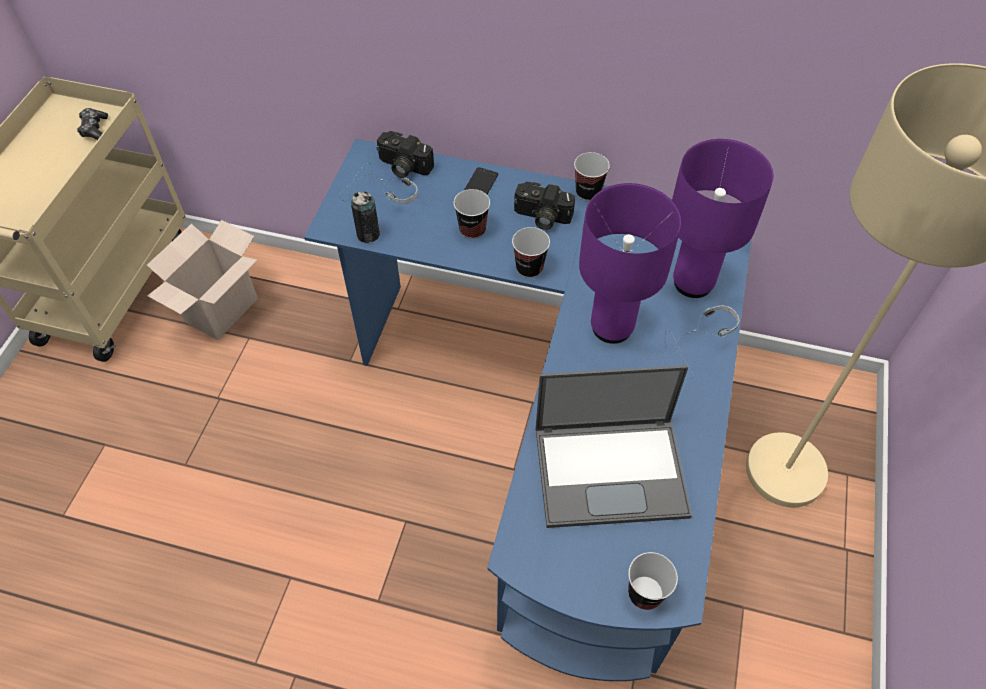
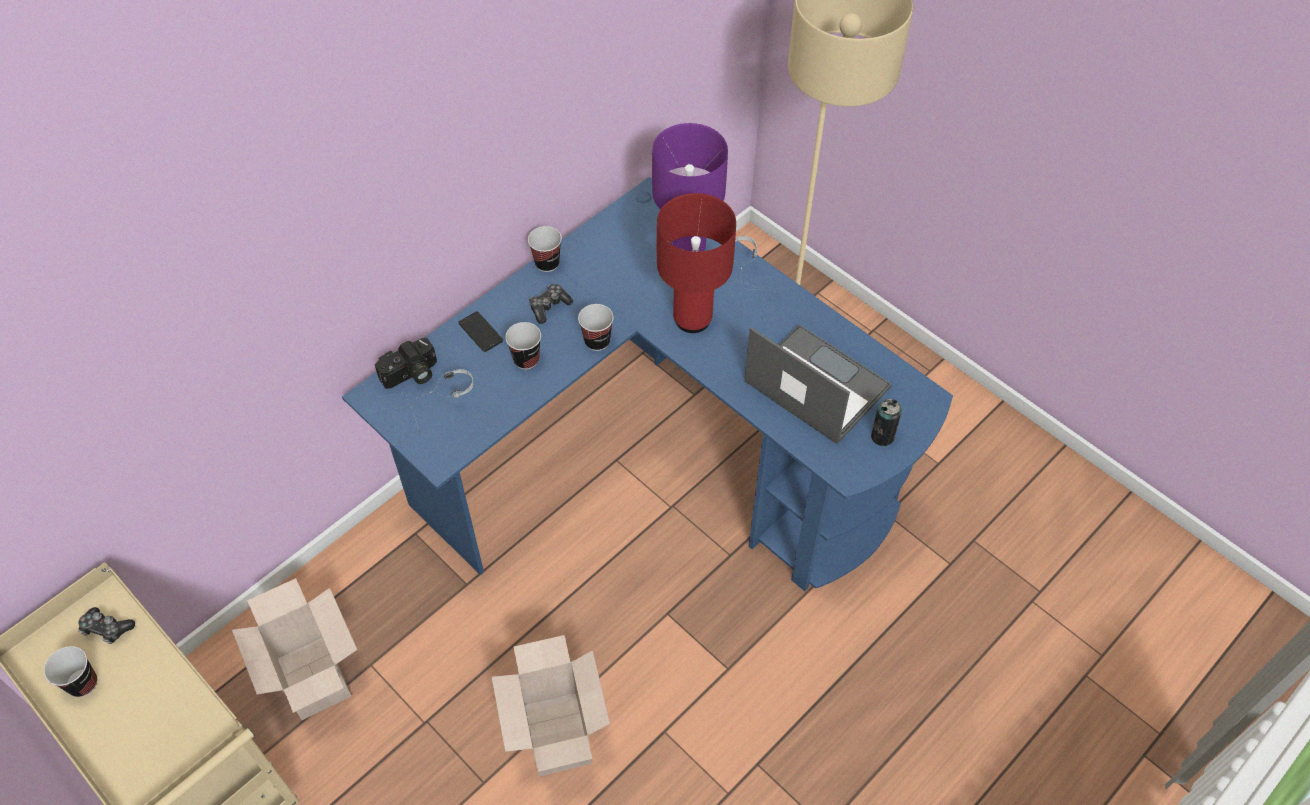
camera: 60 degrees left, 0 degrees up
can [351,192,380,243] -> can moved to [871,399,902,446]
camera [514,182,575,230] -> game controller [529,284,573,324]
laptop [536,365,692,528] -> laptop turned 75 degrees counterclockwise [744,324,892,444]
purple table lamp [579,183,681,344] -> red table lamp [657,193,736,333]
cup [628,552,678,610] -> cup moved to [44,646,97,697]
none -> cardboard box [491,635,610,776]

